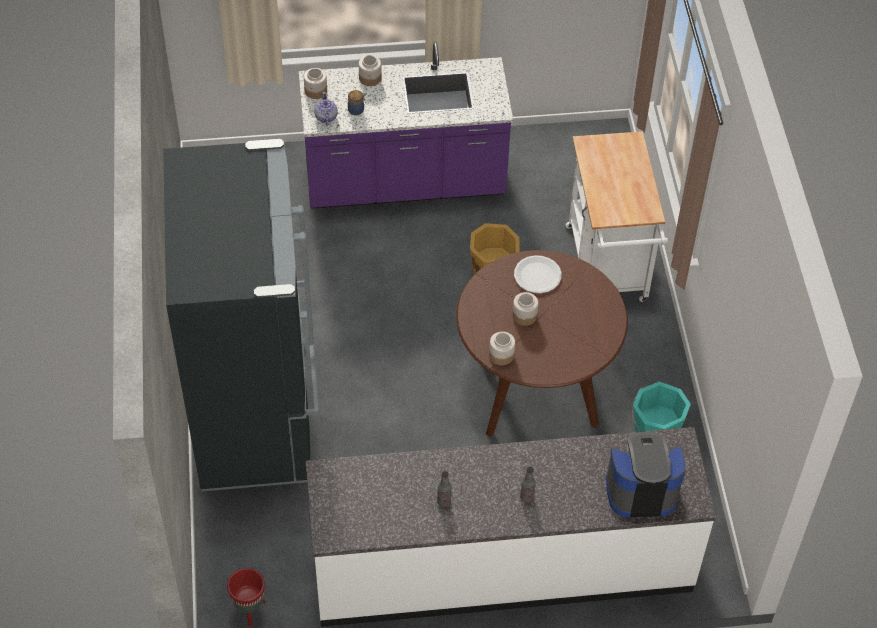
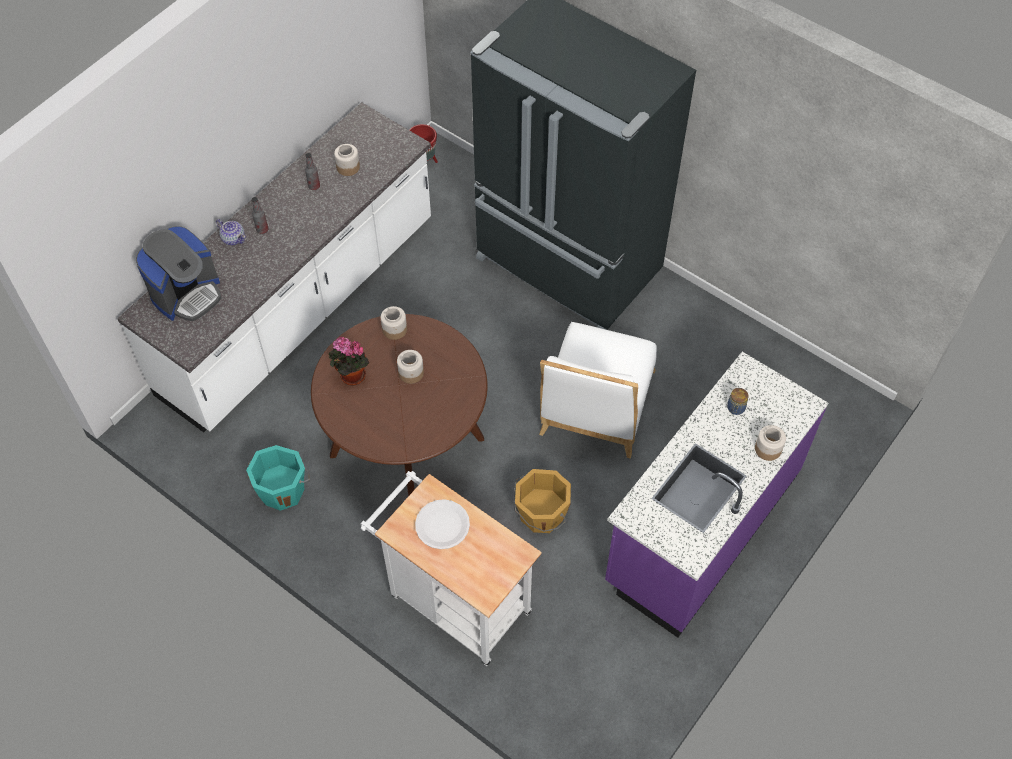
camera: 135 degrees right, 5 degrees up
jar [304,68,327,99] -> jar moved to [334,144,360,176]
teapot [314,92,338,126] -> teapot moved to [216,219,246,245]
white plate [514,255,562,293] -> white plate moved to [415,499,470,549]
none -> potted plant [328,336,369,386]
none -> white chair [539,322,657,458]

